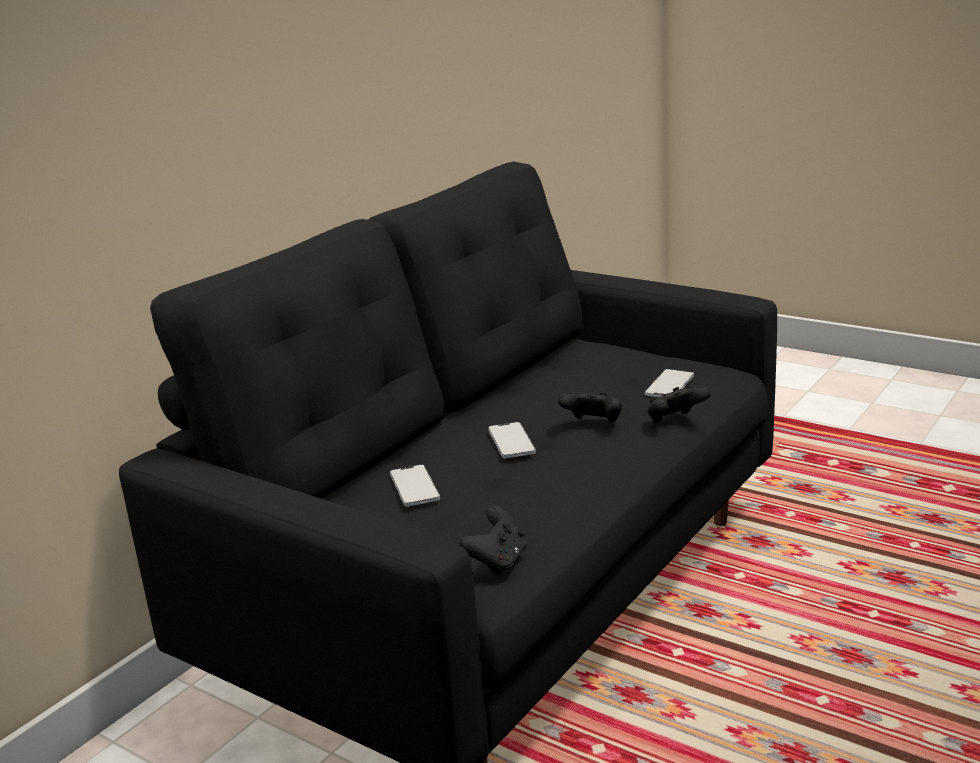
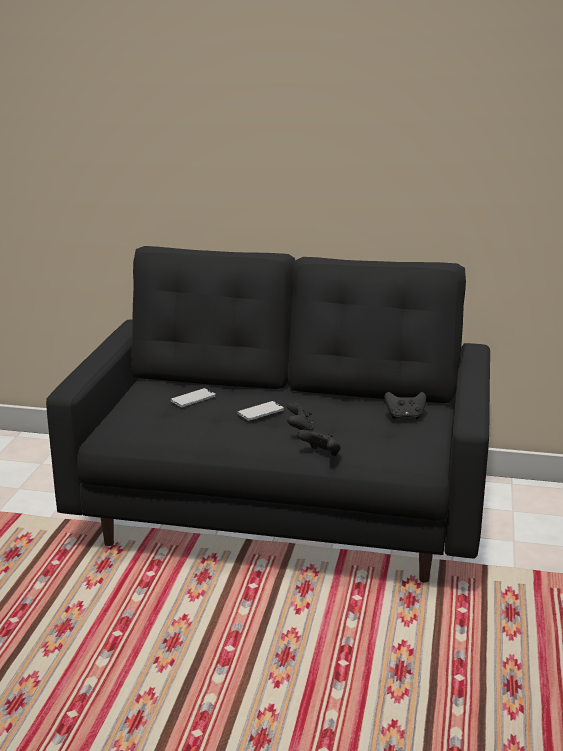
camera: 65 degrees right, 0 degrees up
black game controller [459,505,527,575] -> black game controller moved to [384,392,426,419]
phone [645,369,694,397] -> none

